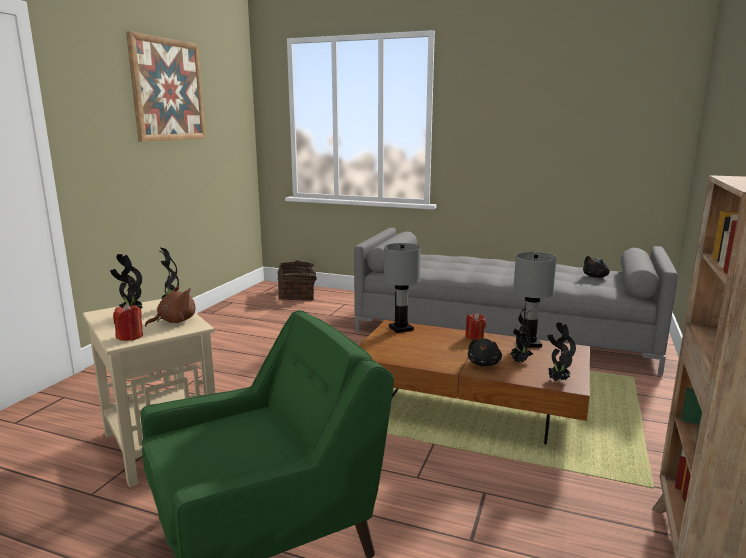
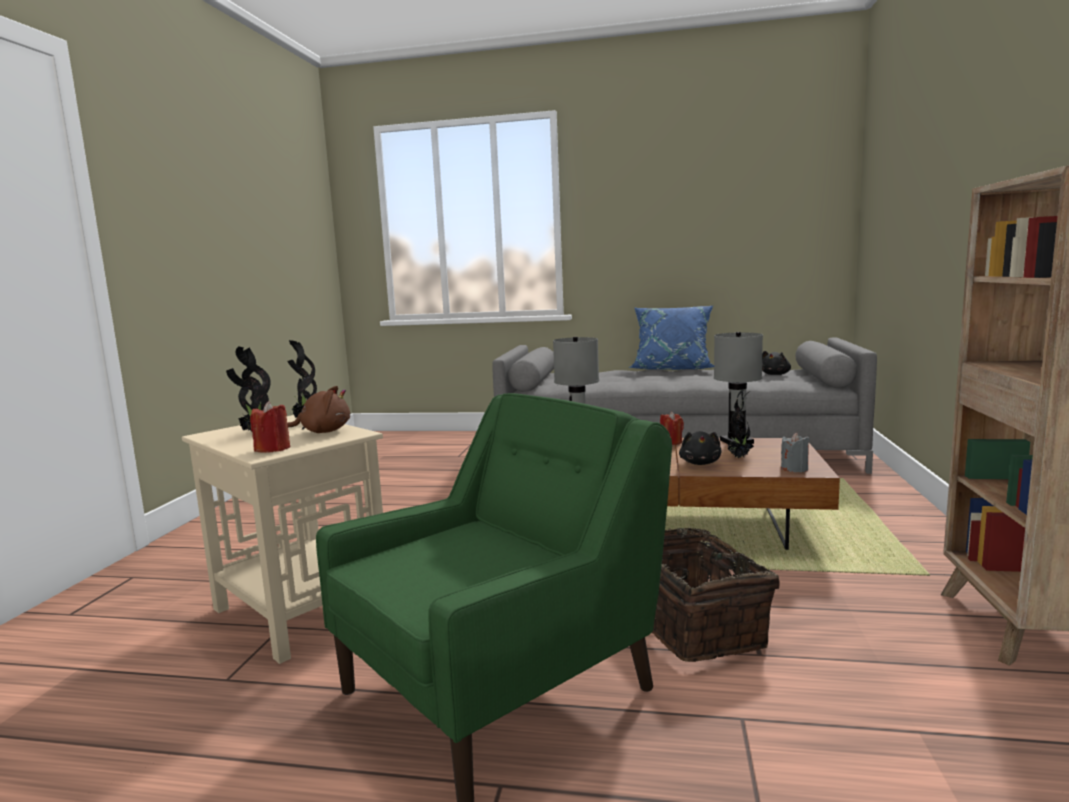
camera: 10 degrees left, 5 degrees down
picture [126,31,206,142] -> none
brown plush toy [145,286,196,327] -> brown plush toy turned 45 degrees clockwise [287,386,350,433]
basket [278,260,324,301] -> basket moved to [652,528,780,662]
potted plant [547,322,576,382] -> grey candle [781,433,809,472]
none -> blue pillow [629,306,714,370]

